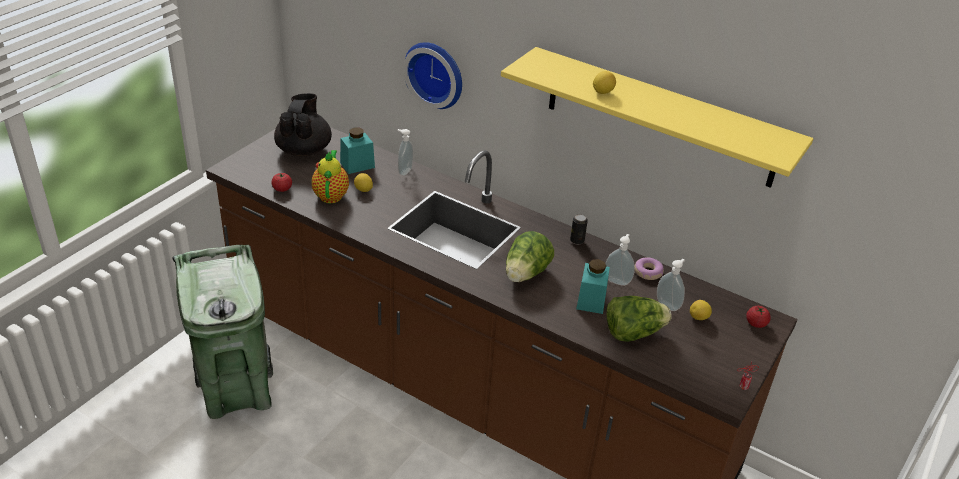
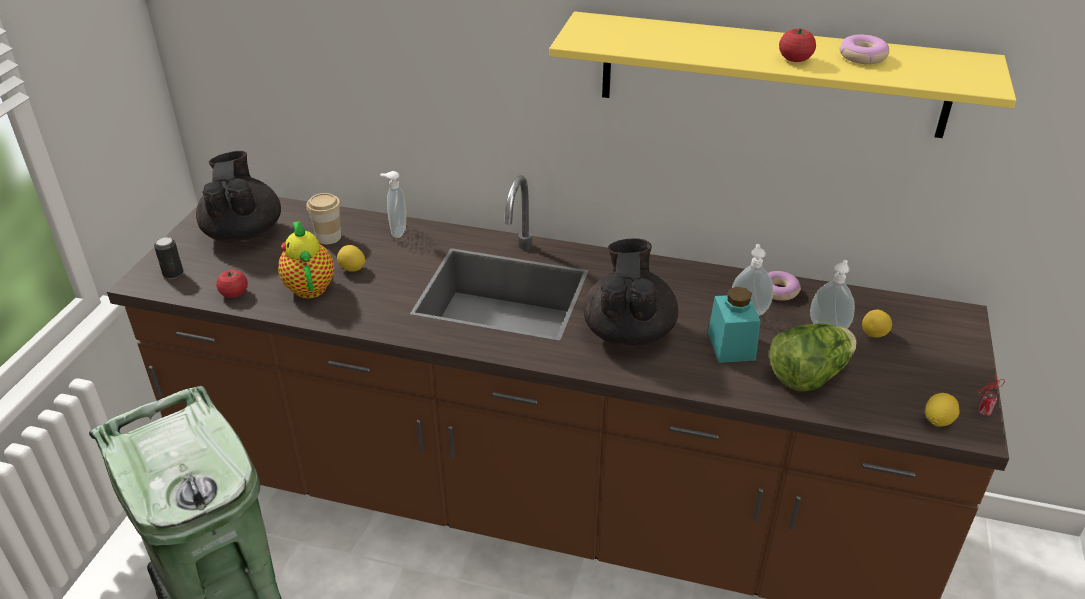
camera: 15 degrees left, 0 degrees up
turquoise jar [340,128,375,174] -> cup [306,193,341,244]
wall clock [403,42,462,109] -> none
lettuce [506,231,554,282] -> black teapot [584,238,678,347]
can [570,214,588,245] -> can moved to [154,237,183,279]
lemon [593,71,616,94] -> lemon moved to [925,393,960,427]
tomato [746,306,771,328] -> tomato moved to [779,28,816,62]
none -> donut [840,35,889,64]

